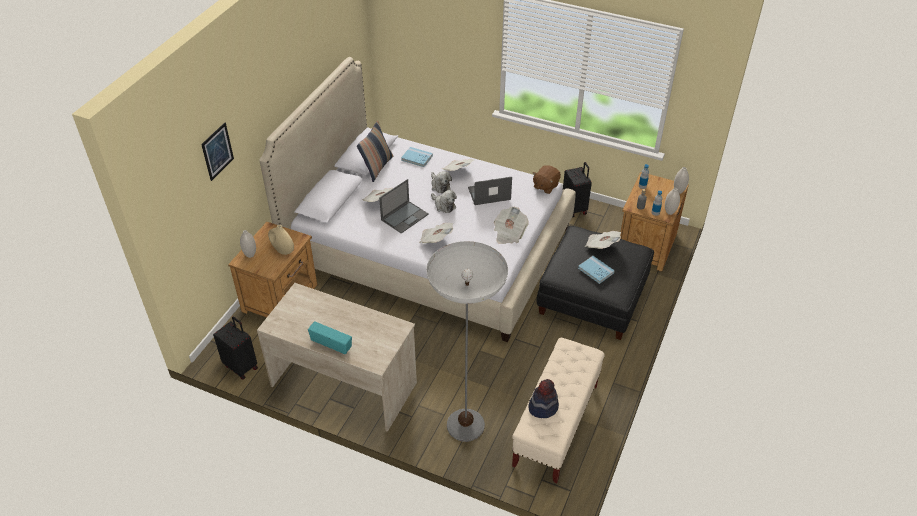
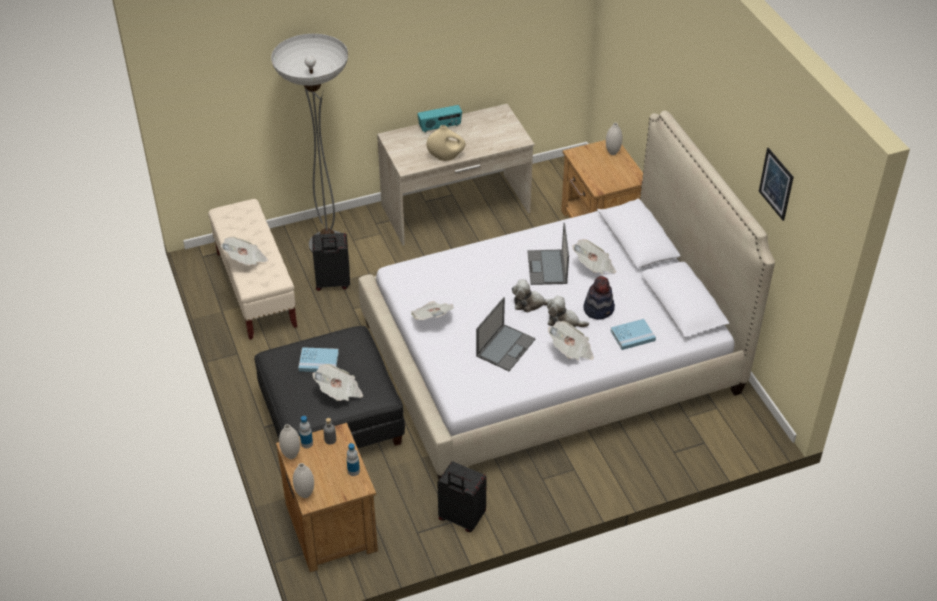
camera: 135 degrees right, 0 degrees up
picture [201,123,234,181] -> picture moved to [759,148,794,221]
black suitcase [213,317,258,380] -> black suitcase moved to [312,233,350,291]
beige vase [268,225,294,255] -> beige vase moved to [426,125,466,161]
pillow [357,121,393,182] -> none
newspaper [419,223,453,243] -> newspaper moved to [220,237,268,266]
hat [528,379,559,418] -> hat moved to [584,276,615,320]
brown plush toy [533,165,561,194] -> none

